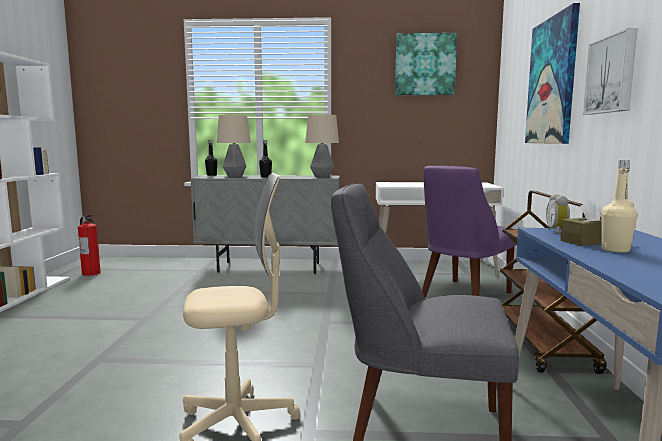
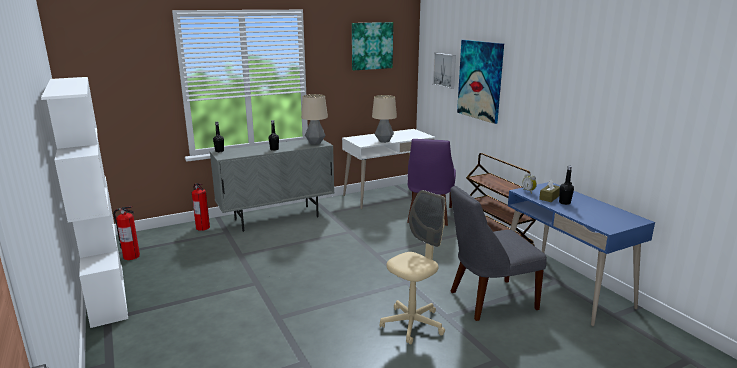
camera: 30 degrees left, 10 degrees up
table lamp [217,115,251,177] -> table lamp moved to [372,95,397,143]
picture [583,28,638,115] -> picture moved to [433,53,456,89]
beige bottle [601,160,637,253] -> black bottle [559,166,574,205]
none -> fire extinguisher [192,183,210,231]

